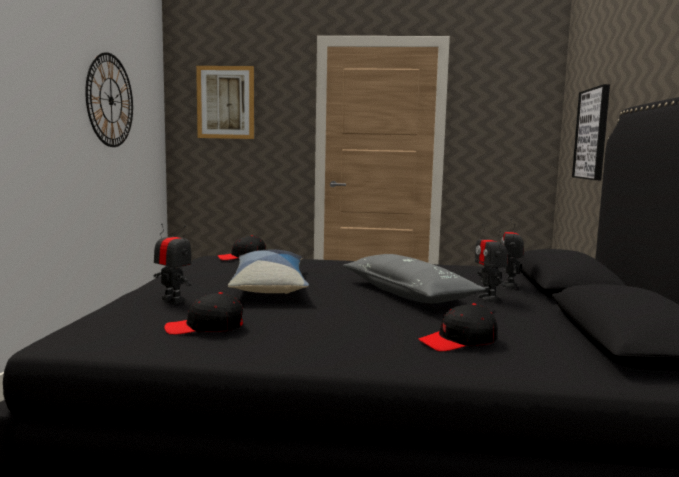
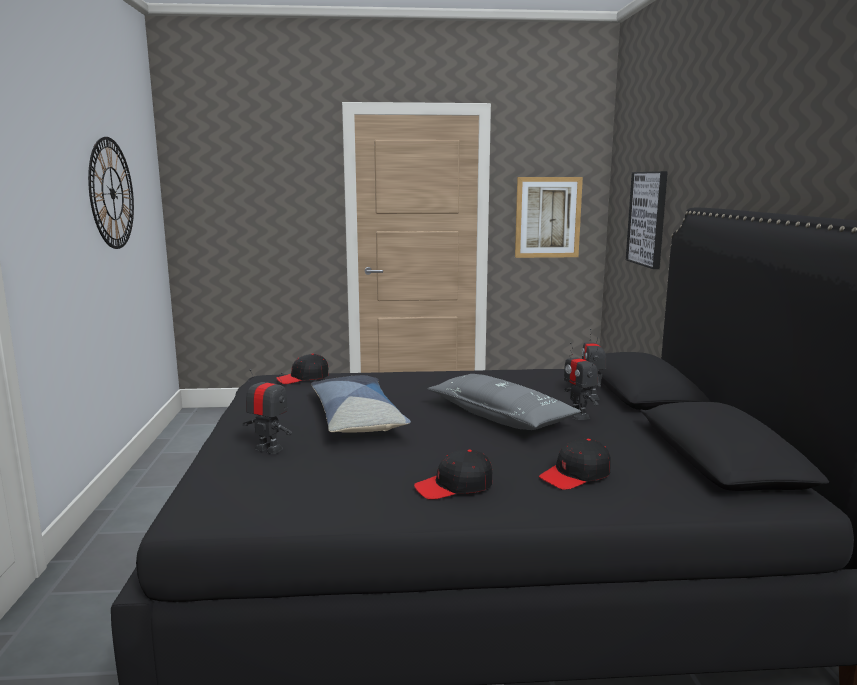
camera: 10 degrees left, 5 degrees up
black cap [164,292,243,335] -> black cap moved to [414,450,492,499]
picture [196,66,254,139] -> picture moved to [515,177,583,258]

